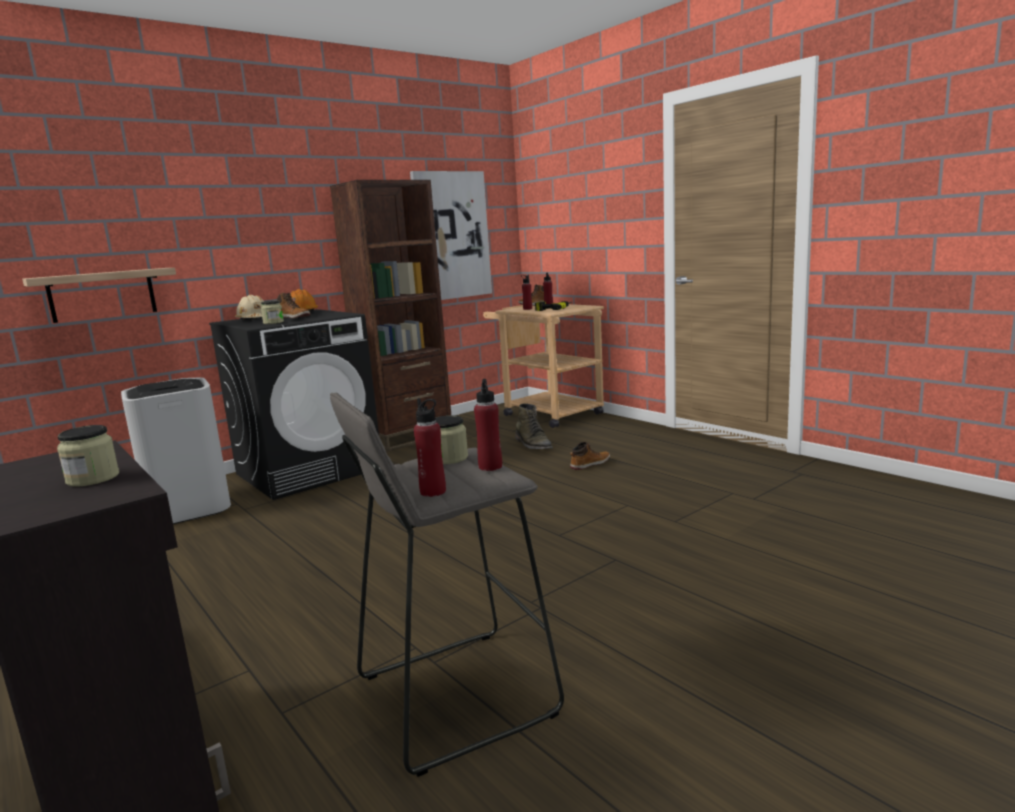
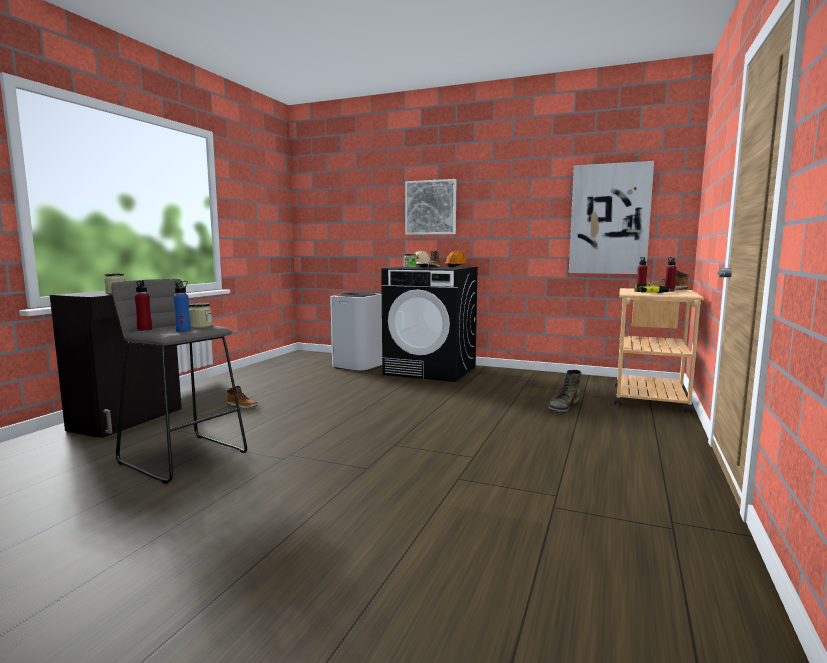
camera: 60 degrees right, 5 degrees down
shelf [22,268,176,323] -> none
brown bookcase [330,180,451,452] -> none
red bottle [474,379,502,471] -> blue bottle [174,281,191,332]
boot [570,442,610,470] -> boot moved to [227,386,258,409]
none -> picture [405,179,457,235]

